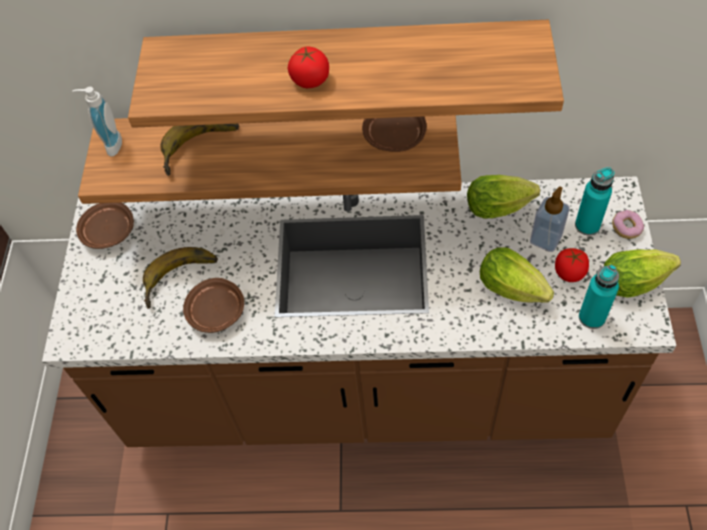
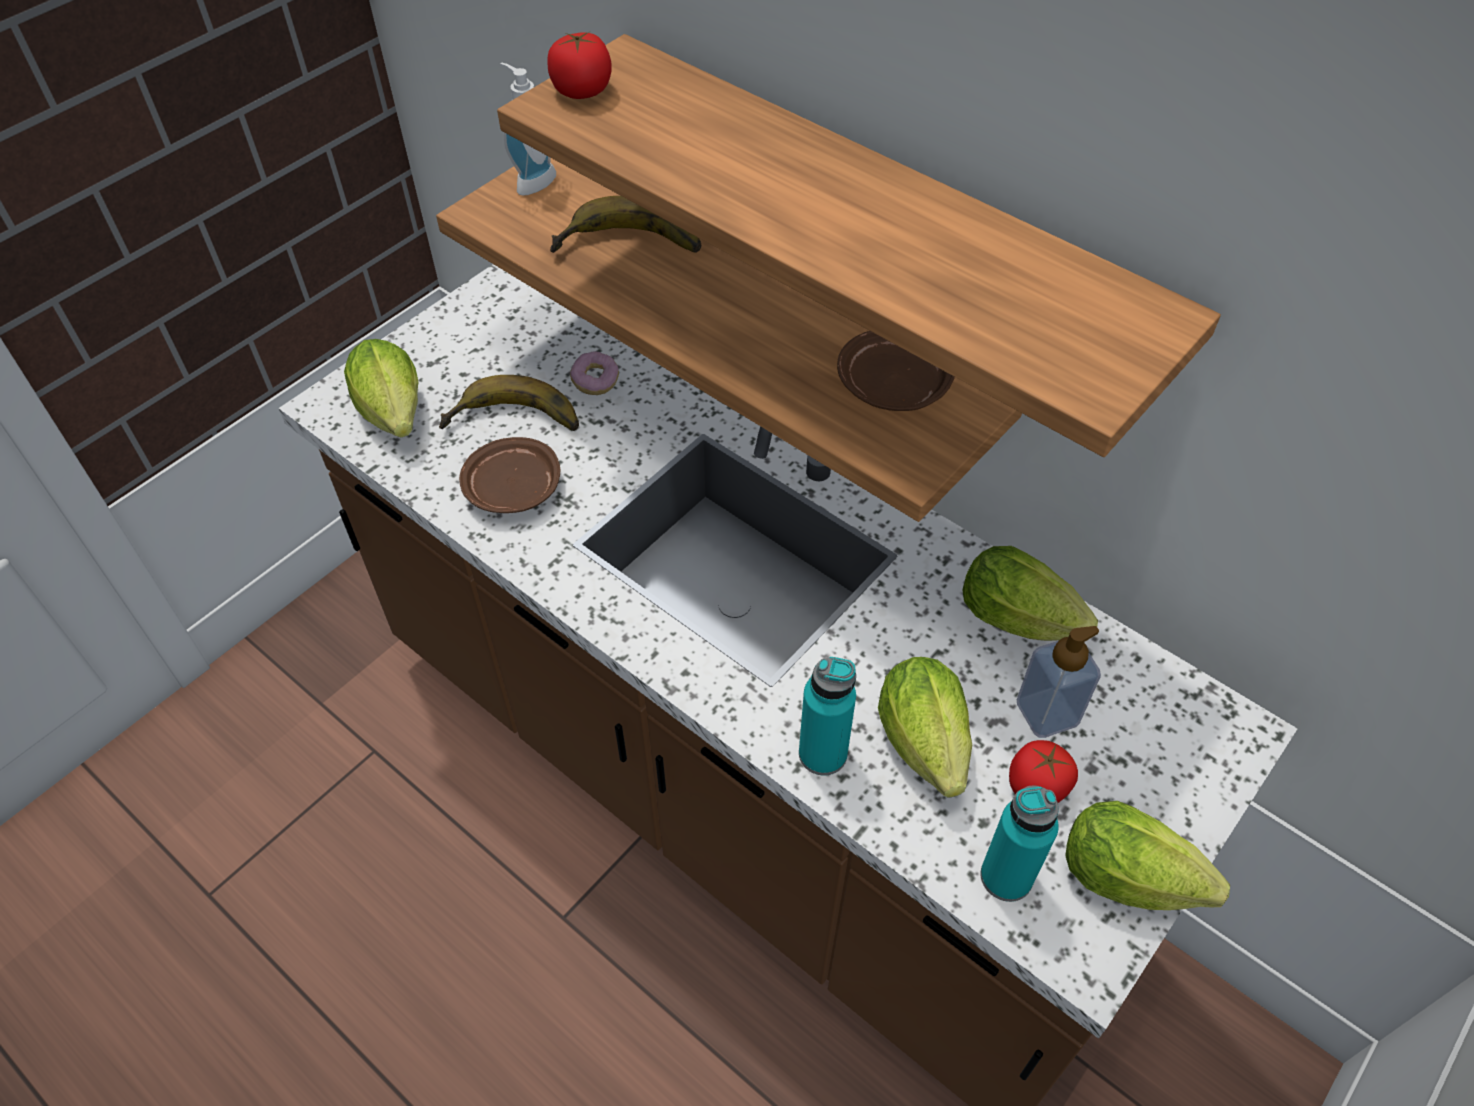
camera: 35 degrees right, 5 degrees down
brown plate [76,203,134,249] -> none
tomato [287,46,329,88] -> tomato moved to [547,32,611,99]
turquoise bottle [575,167,614,235] -> turquoise bottle moved to [799,657,856,775]
donut [612,210,644,239] -> donut moved to [570,351,619,395]
none -> lettuce [344,339,418,438]

